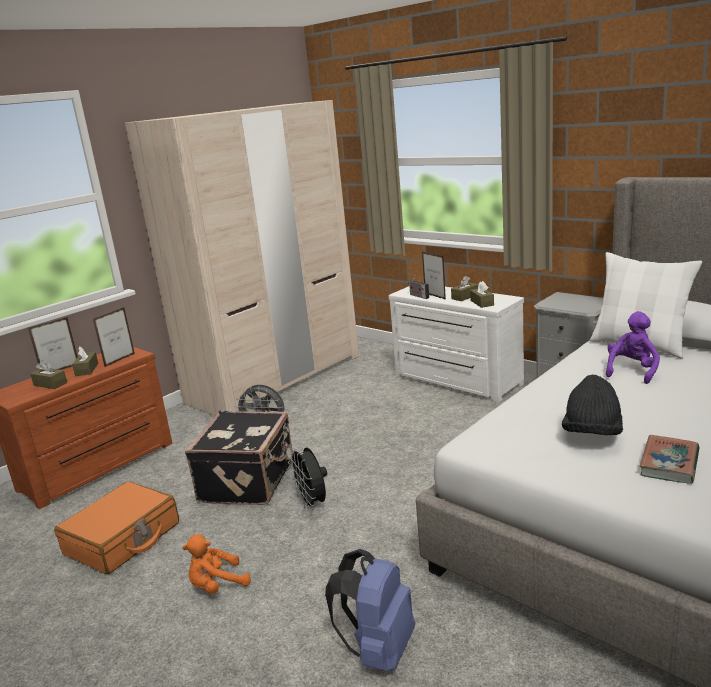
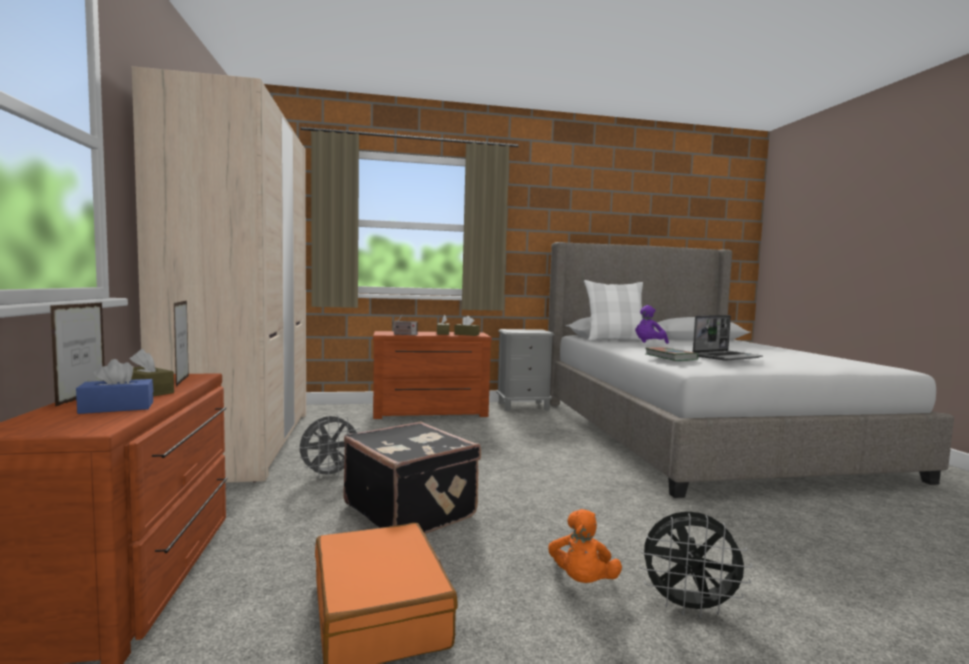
camera: 55 degrees left, 15 degrees down
brown tissue box [30,360,67,389] -> blue tissue box [76,359,154,414]
black fan [288,447,327,511] -> black fan moved to [639,511,752,618]
blue backpack [325,549,415,671] -> none
white dresser [389,286,524,402] -> brown dresser [373,331,492,419]
picture frame [422,252,446,300] -> none
black hat [562,375,623,435] -> laptop [693,315,763,361]
purple plush toy [606,311,660,384] -> purple plush toy turned 120 degrees counterclockwise [635,305,669,344]
book [640,435,699,484] -> book moved to [645,347,698,361]

